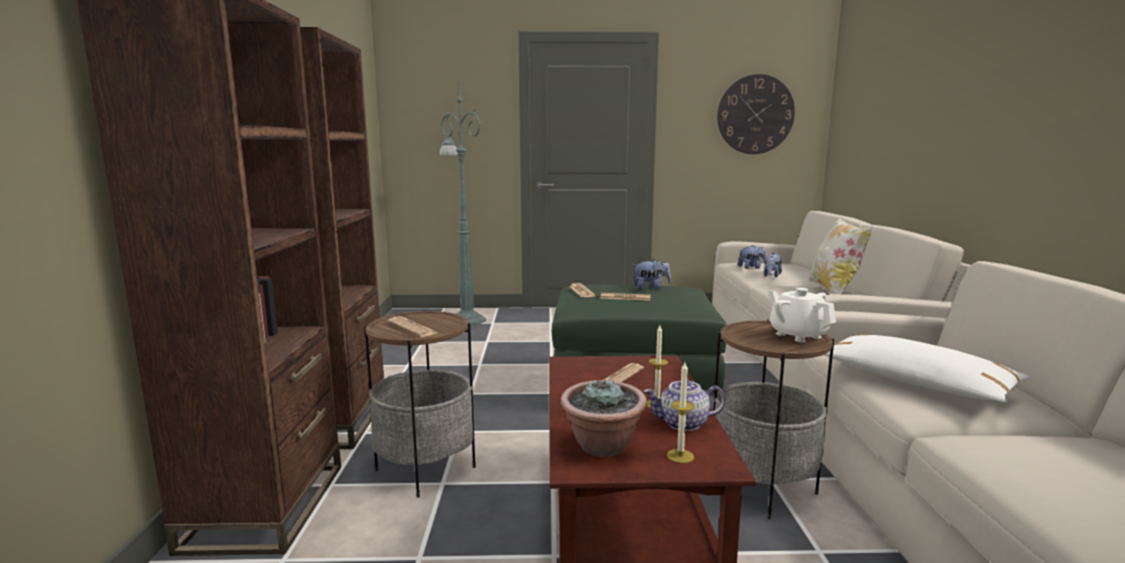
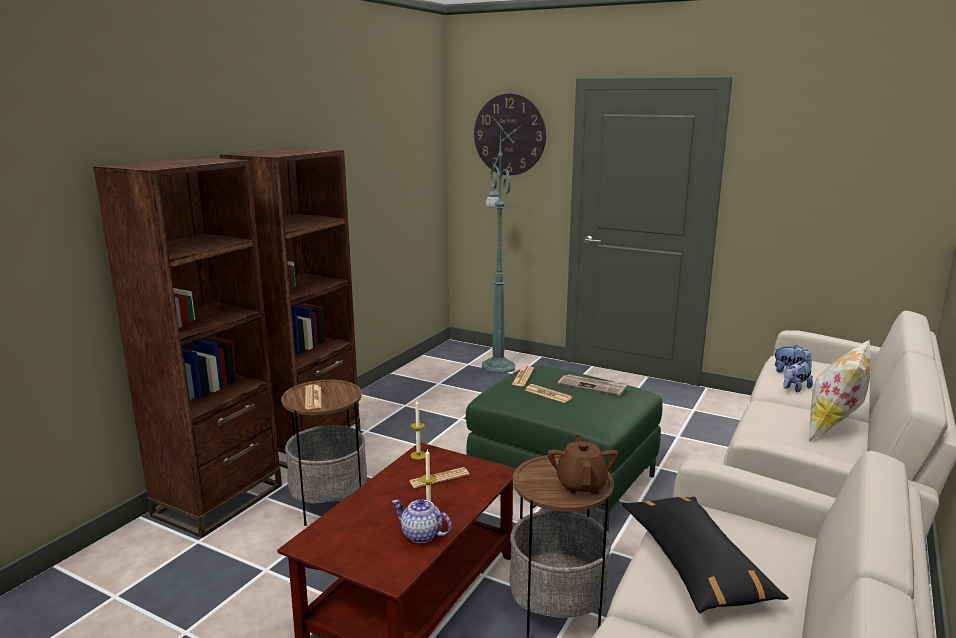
camera: 30 degrees right, 5 degrees up
potted plant [561,380,647,457] -> none
plush toy [632,258,671,290] -> newspaper [558,374,628,396]
candle [667,362,695,463] -> candle moved to [411,401,426,460]
wall clock [717,74,795,154] -> wall clock moved to [474,94,546,175]
white teapot [768,288,836,342] -> brown teapot [547,434,619,494]
white pillow [824,335,1030,403] -> black pillow [622,497,789,614]

